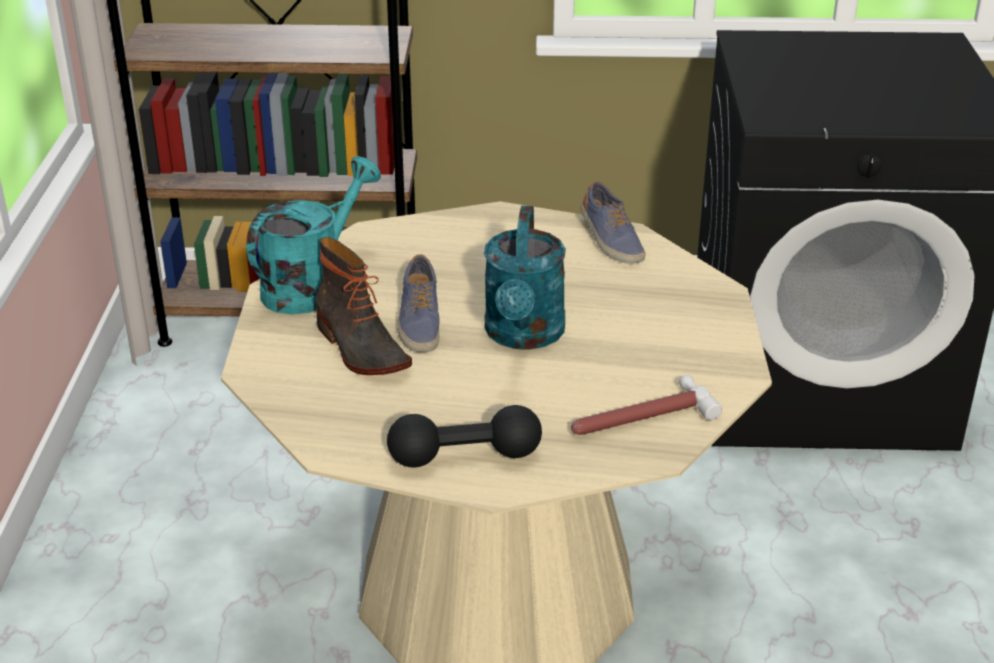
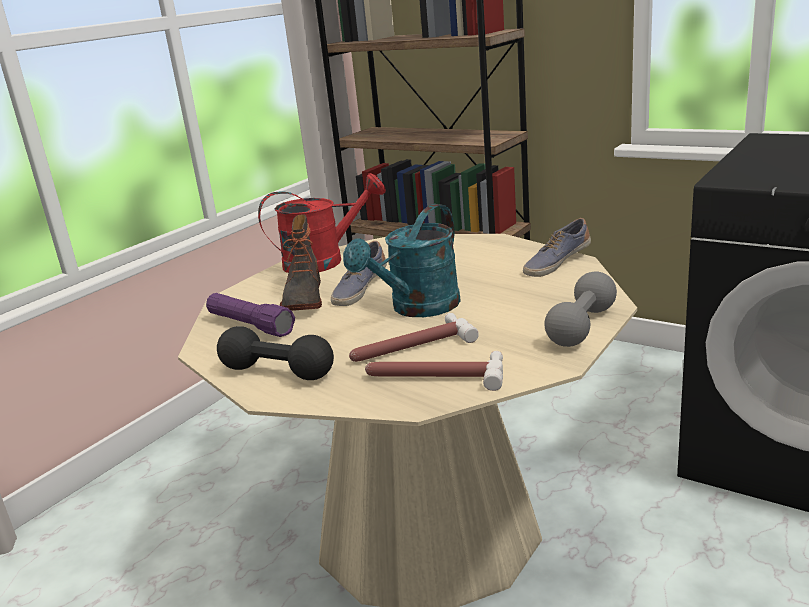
camera: 35 degrees right, 10 degrees down
turquoise watering can [246,156,381,314] -> red watering can [258,173,386,273]
shoe [581,181,646,264] -> shoe turned 45 degrees clockwise [523,218,591,277]
none -> purple flashlight [206,293,295,337]
none -> hammer [349,313,479,362]
none -> grey dumbbell [544,272,617,347]

